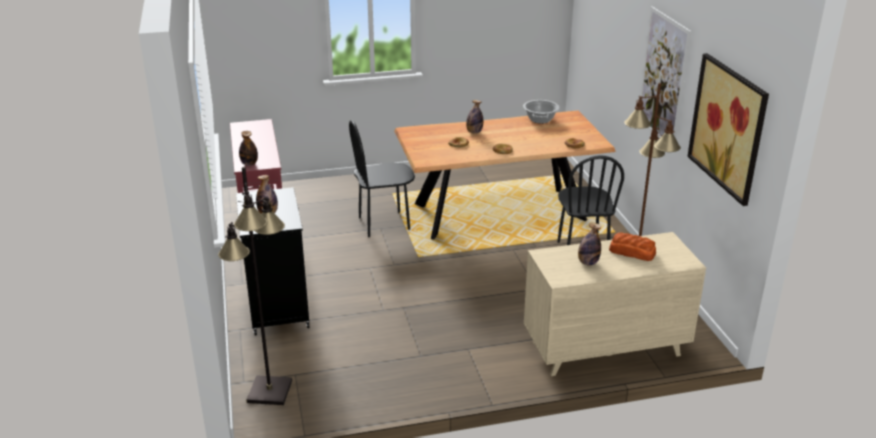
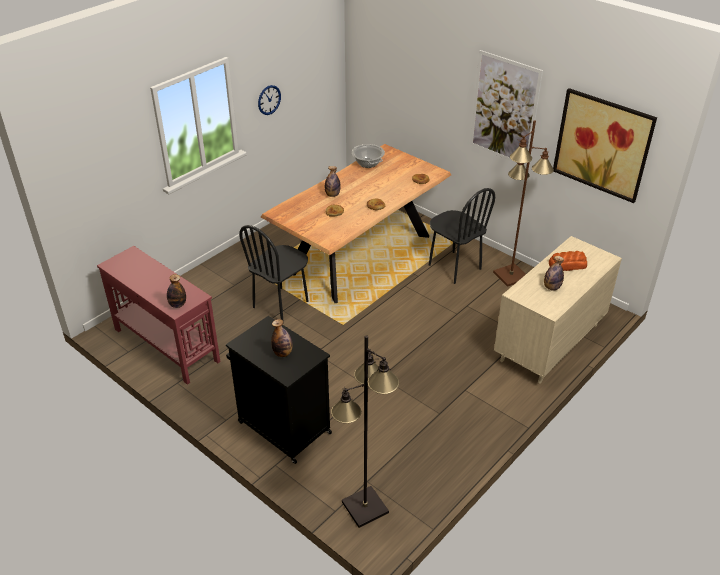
camera: 35 degrees left, 10 degrees up
none -> wall clock [258,85,281,115]

